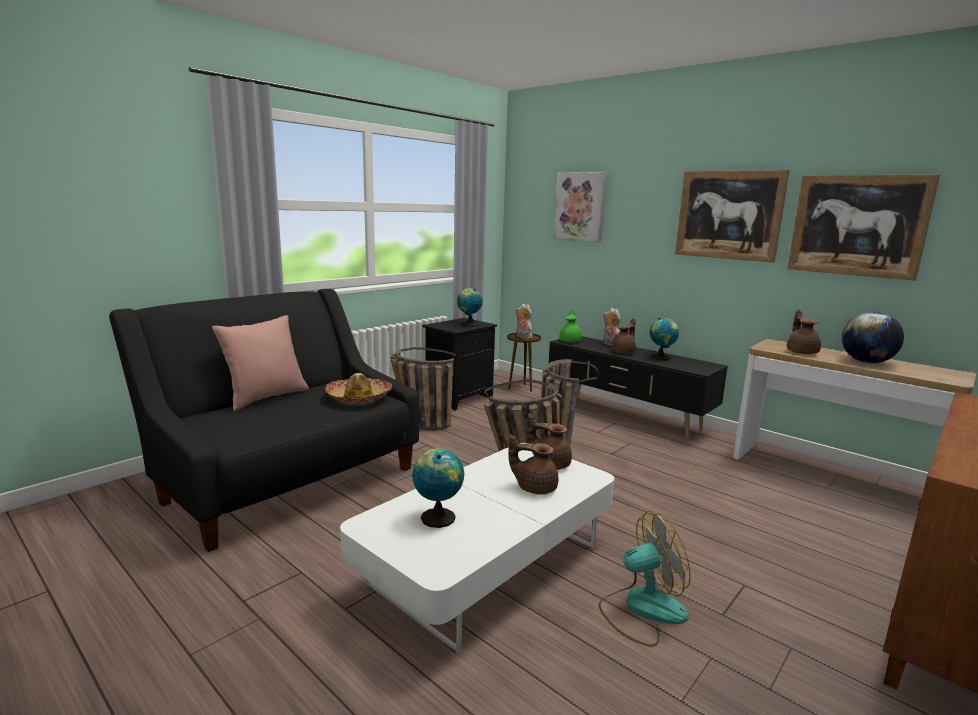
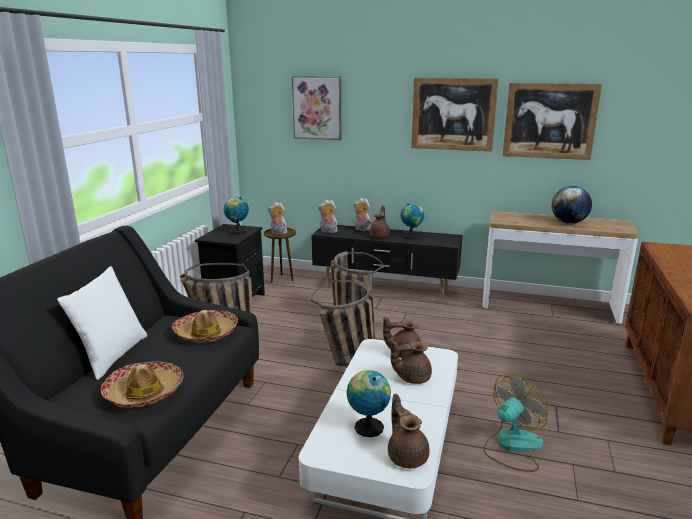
camera: 25 degrees left, 5 degrees up
pink pillow [212,315,309,411] -> white pillow [57,266,147,380]
green teapot [559,309,582,343] -> plush toy [318,200,338,233]
brown teapot [787,309,821,354] -> brown teapot moved to [388,394,430,468]
none -> hat [101,361,184,408]

